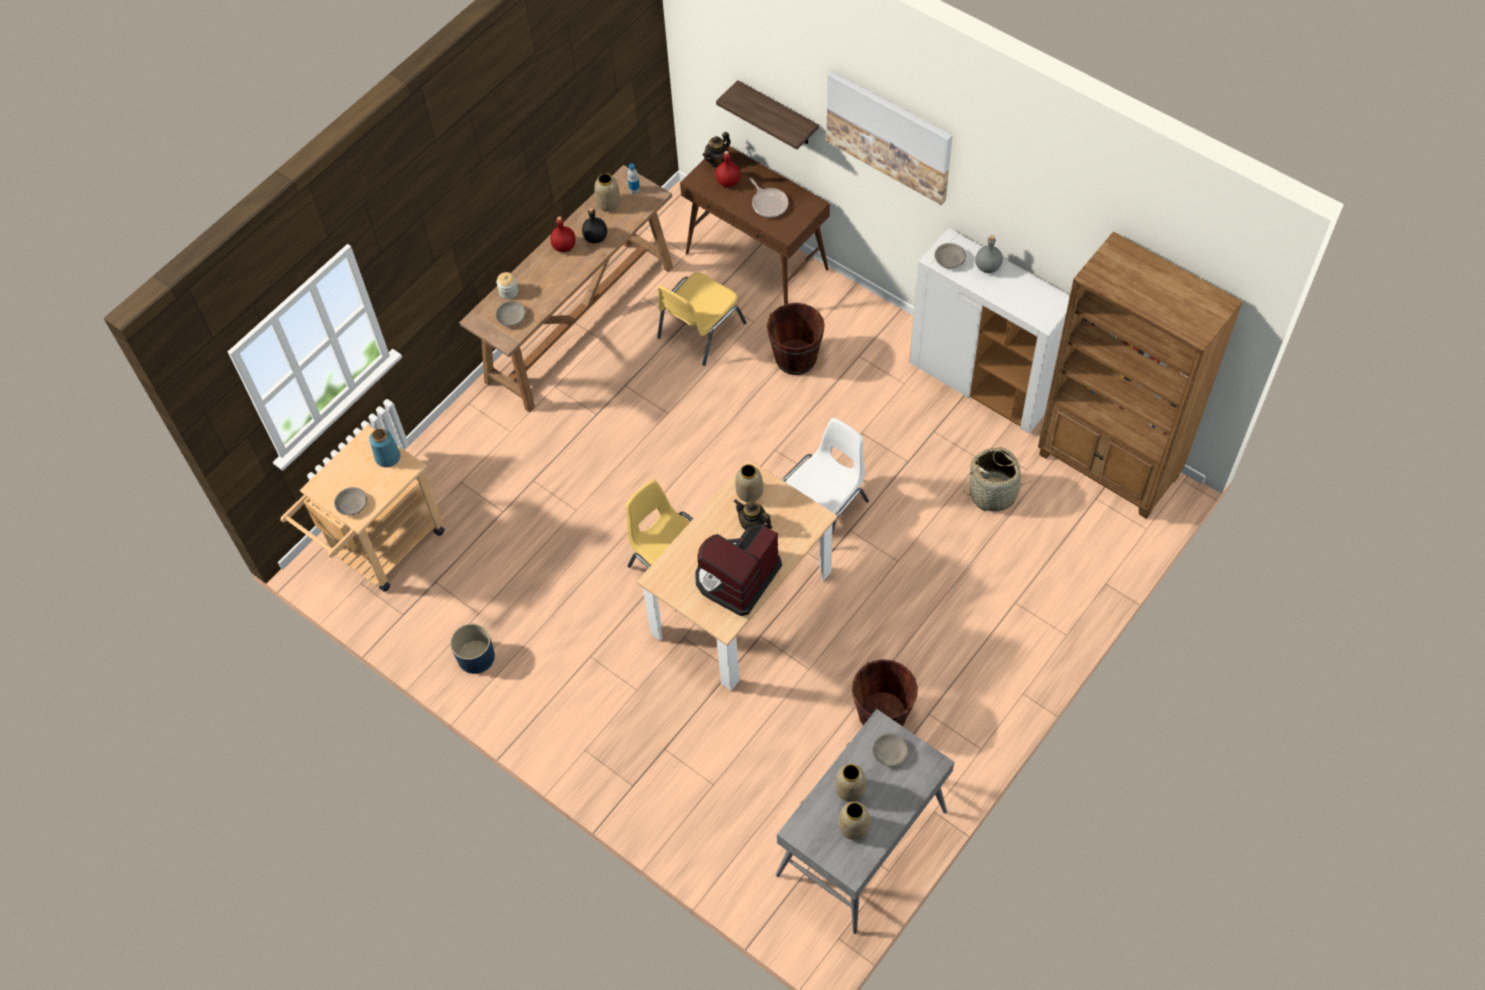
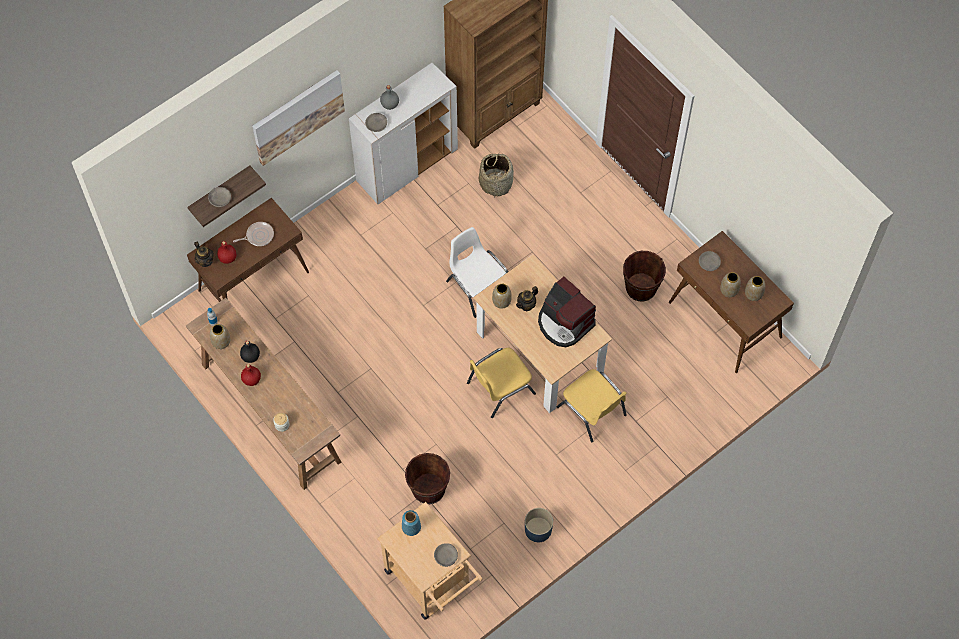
camera: 80 degrees left, 5 degrees up
grey bowl [495,301,526,326] -> grey bowl moved to [208,187,231,207]
yellow chair [657,272,747,366] -> yellow chair moved to [556,369,627,443]
brown bucket [767,303,825,375] -> brown bucket moved to [405,453,450,504]
grey desk [776,709,954,934] -> brown desk [669,231,794,373]

